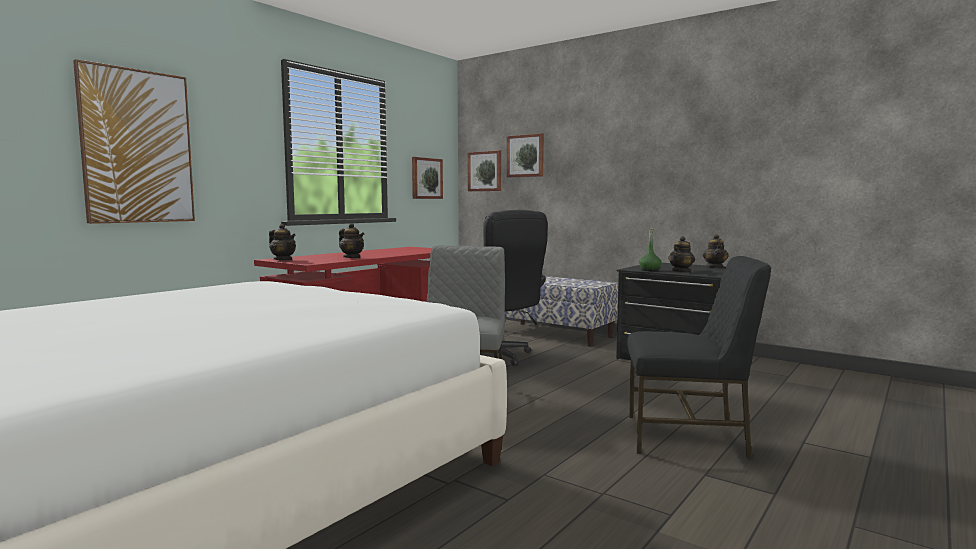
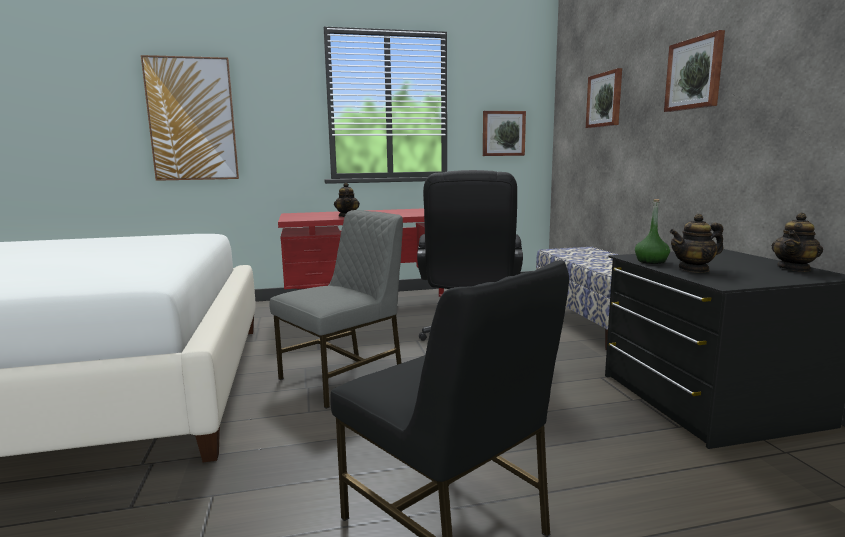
camera: 40 degrees right, 5 degrees up
teapot [269,224,296,260] -> none
picture [468,150,501,191] -> picture moved to [664,30,725,112]

